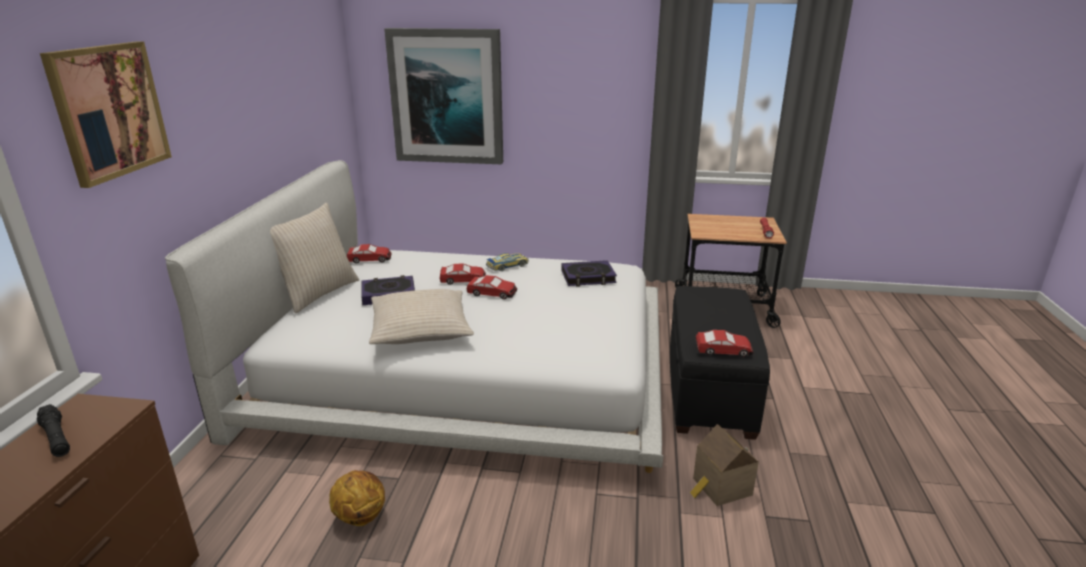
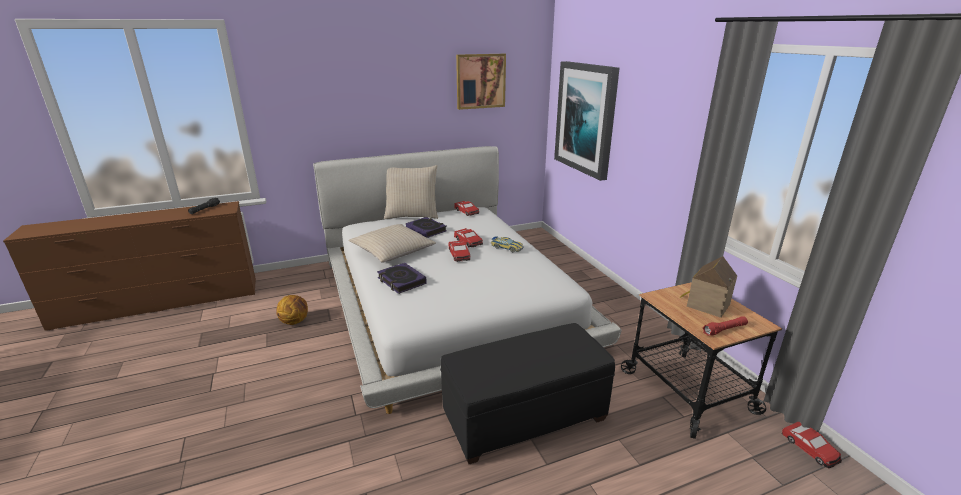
camera: 60 degrees right, 0 degrees up
picture [40,41,172,188] -> picture moved to [456,54,506,110]
book [561,260,617,287] -> book moved to [377,263,427,294]
toy house [690,424,759,506] -> toy house moved to [680,256,737,318]
toy car [696,330,753,357] -> toy car moved to [782,421,842,468]

